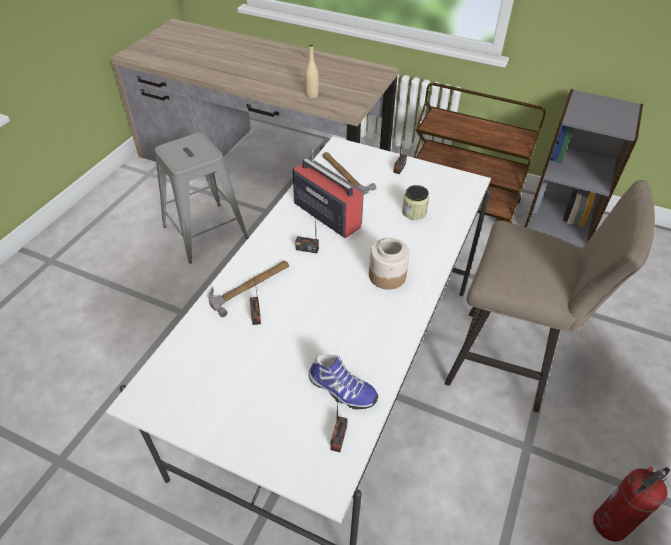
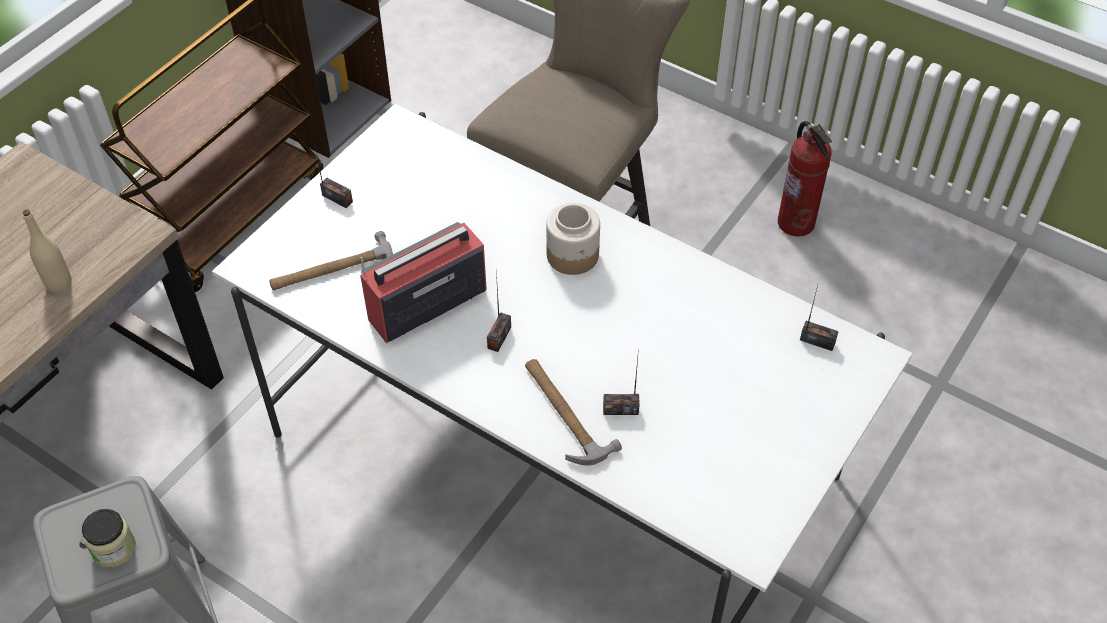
camera: 80 degrees left, 5 degrees up
shoe [308,355,378,410] -> none
jar [402,185,429,220] -> jar moved to [82,509,136,567]

